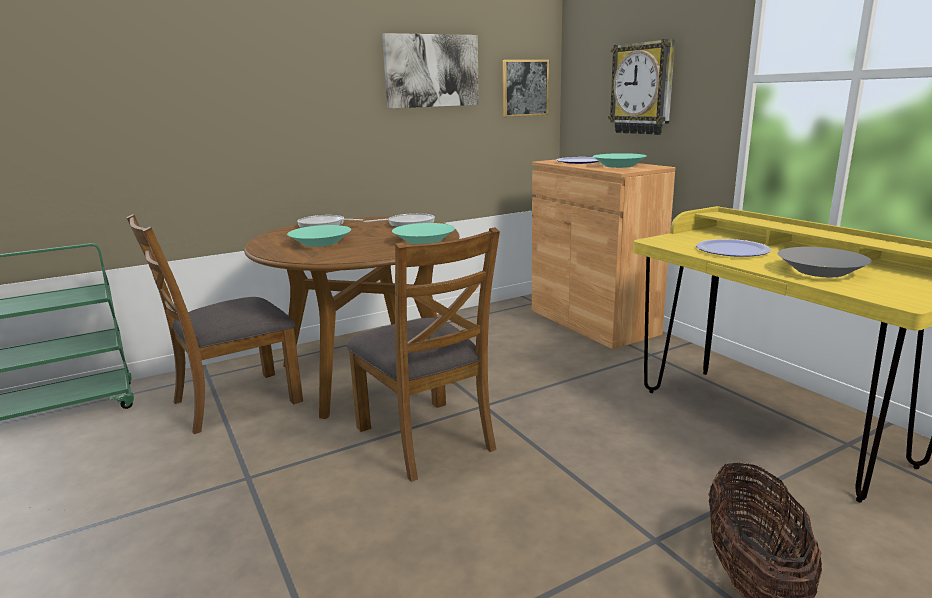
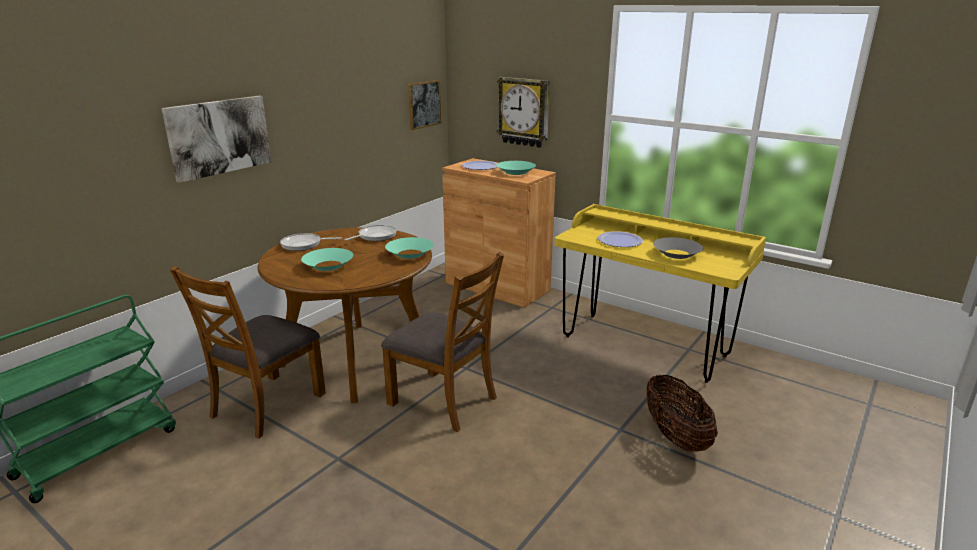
camera: 25 degrees left, 5 degrees up
picture [382,33,479,108] -> picture moved to [161,96,272,183]

